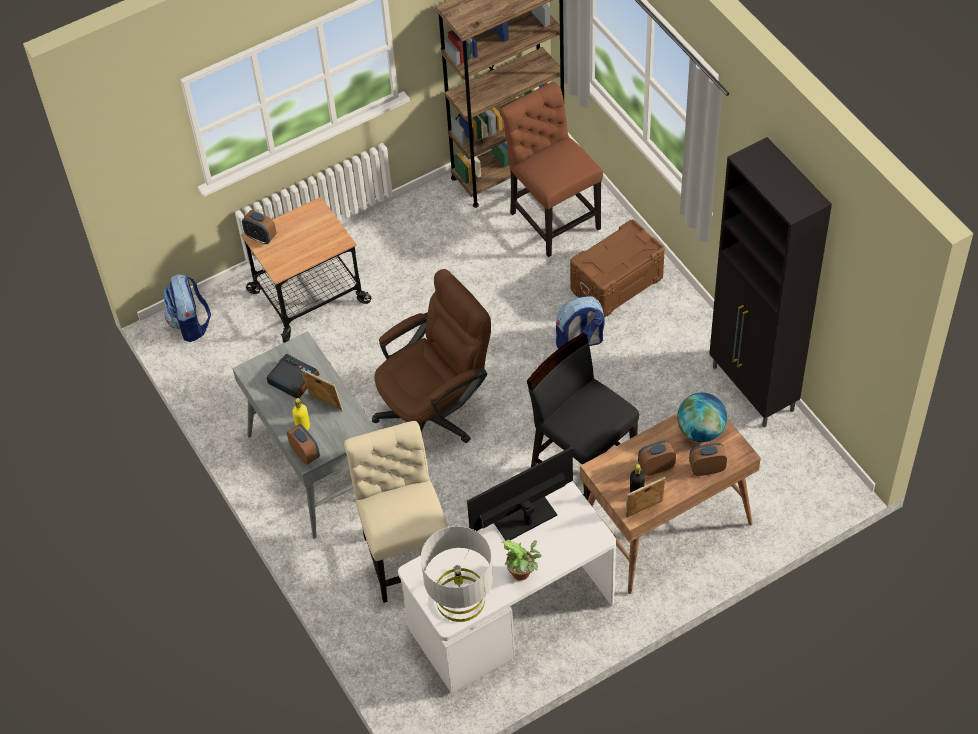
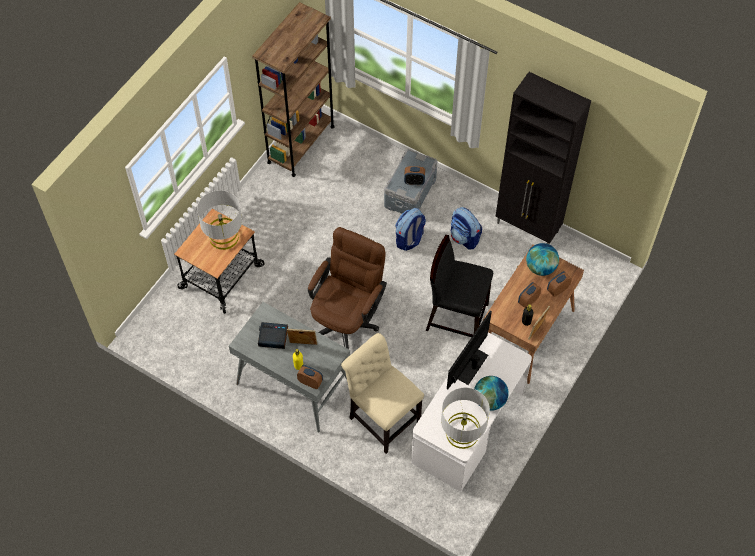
camera: 30 degrees left, 5 degrees up
backpack [163,274,211,342] -> backpack moved to [451,207,482,250]
alarm clock [242,210,276,244] -> alarm clock moved to [404,166,425,185]
brown chair [499,82,603,257] -> none
potted plant [502,540,542,581] -> globe [474,376,509,411]
brown storage box [570,220,665,317] -> grey storage box [384,149,437,213]
none -> grey table lamp [197,190,242,250]

